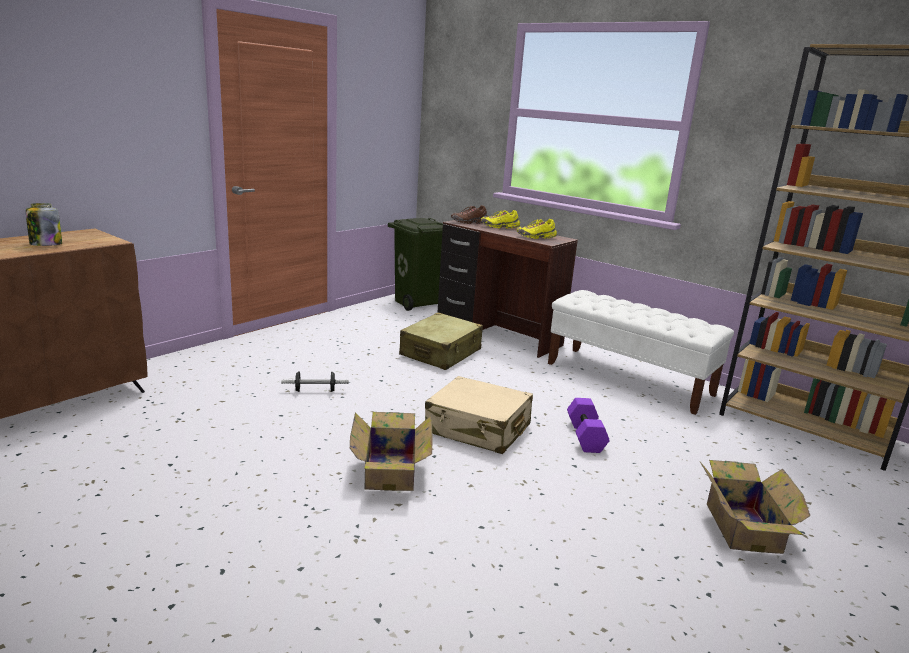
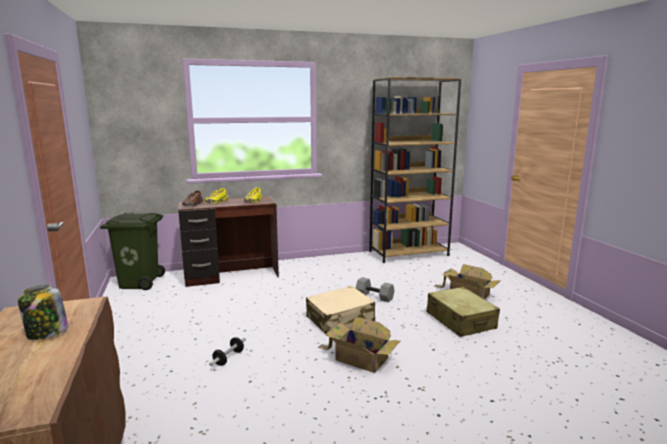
camera: 55 degrees left, 5 degrees down
beige suitcase [399,313,483,370] -> beige suitcase moved to [427,287,500,337]
white bench [548,290,734,415] -> none
purple dumbbell [567,398,610,453] -> grey dumbbell [356,277,395,302]

